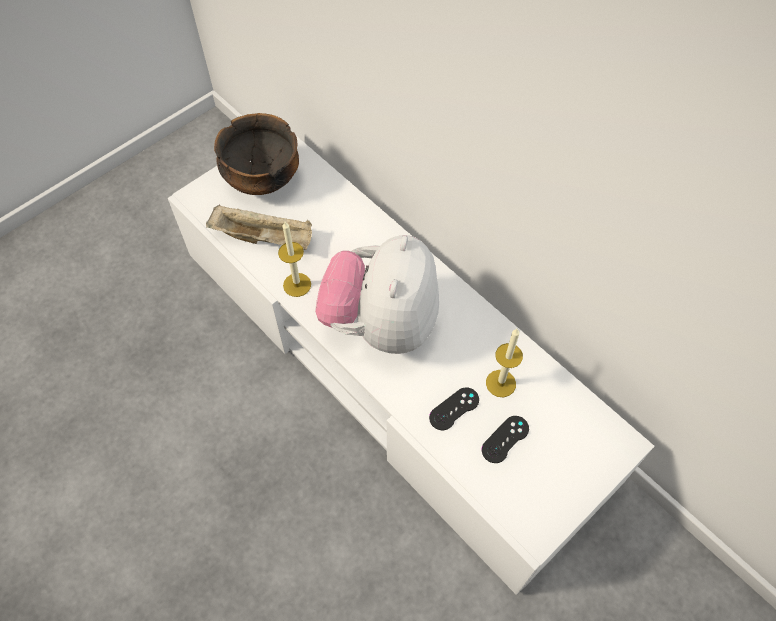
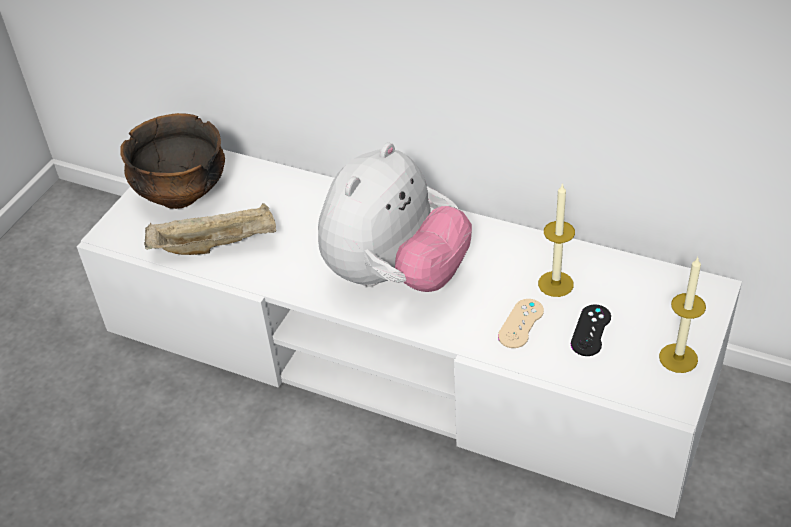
camera: 20 degrees left, 15 degrees down
candle [278,222,311,297] -> candle moved to [659,257,706,373]
plush toy [315,235,439,354] -> plush toy turned 135 degrees counterclockwise [318,142,472,292]
black game controller [429,387,479,430] -> beige game controller [498,299,544,348]

